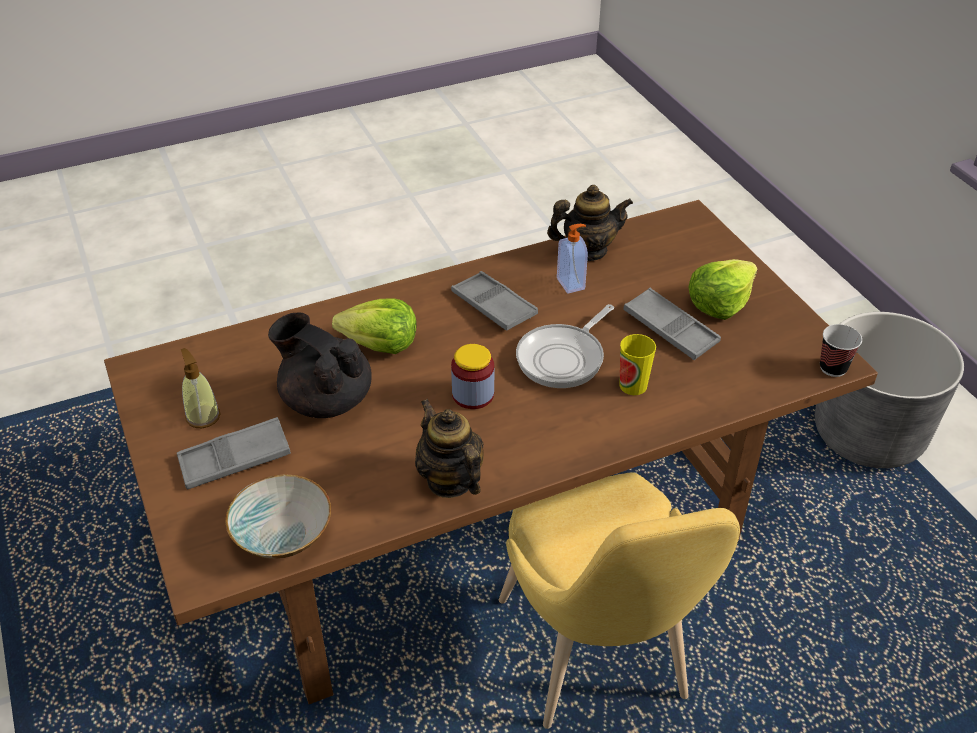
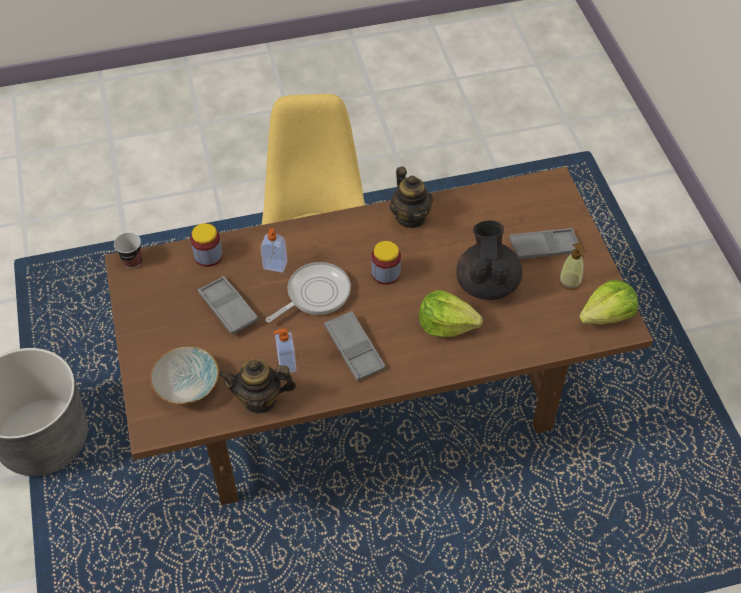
camera: 170 degrees left, 10 degrees up
bowl [225,474,331,559] -> bowl moved to [150,346,219,405]
black teapot [268,312,372,418] -> black teapot turned 135 degrees counterclockwise [456,220,522,300]
cup [619,334,656,395] -> soap dispenser [261,228,287,273]
lettuce [688,259,757,320] -> lettuce moved to [579,280,638,325]
none -> jar [190,223,223,267]

